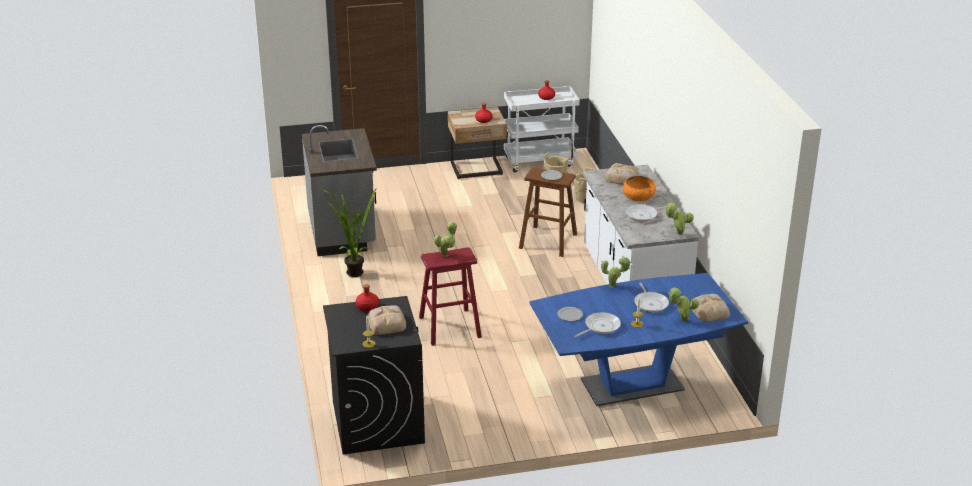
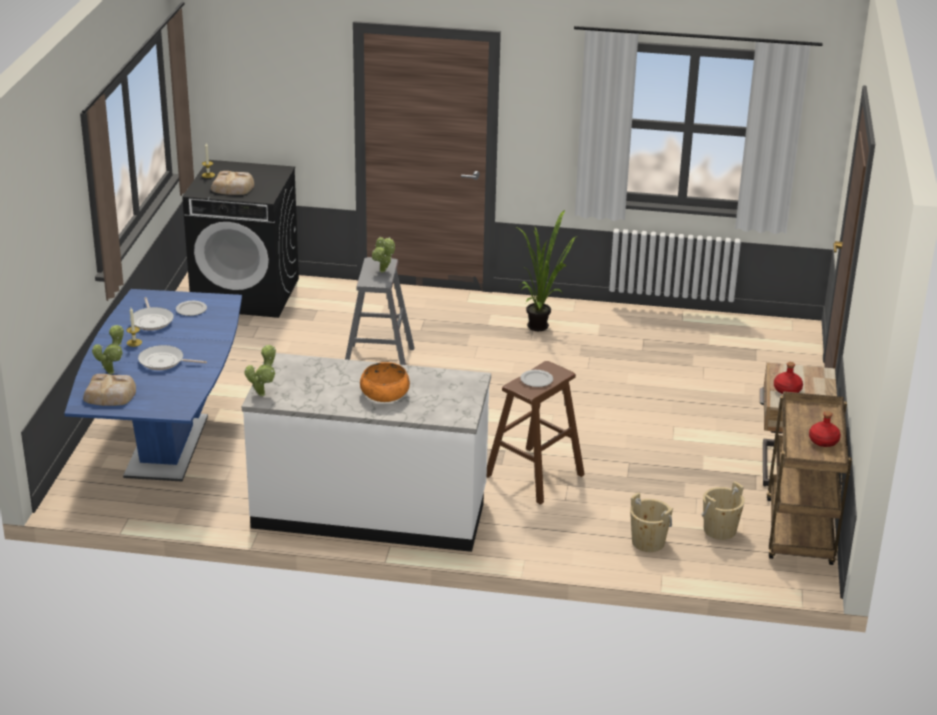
camera: 110 degrees right, 0 degrees up
grey counter [302,125,377,256] -> none
red bottle [355,284,379,311] -> none
red stool [419,247,482,346] -> grey stool [345,257,415,365]
white cart [504,86,580,172] -> brown cart [767,391,852,565]
potted plant [601,256,631,288] -> none
bread [605,163,638,185] -> none
frying pan [625,204,667,222] -> none

